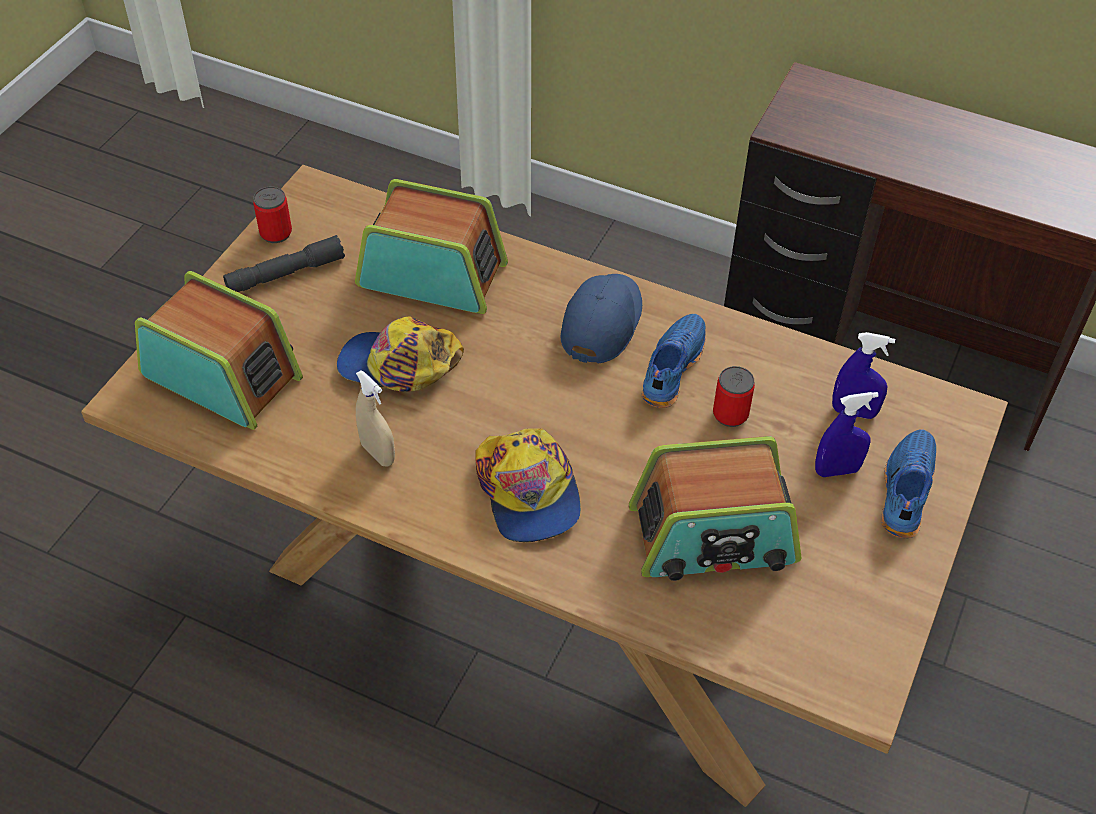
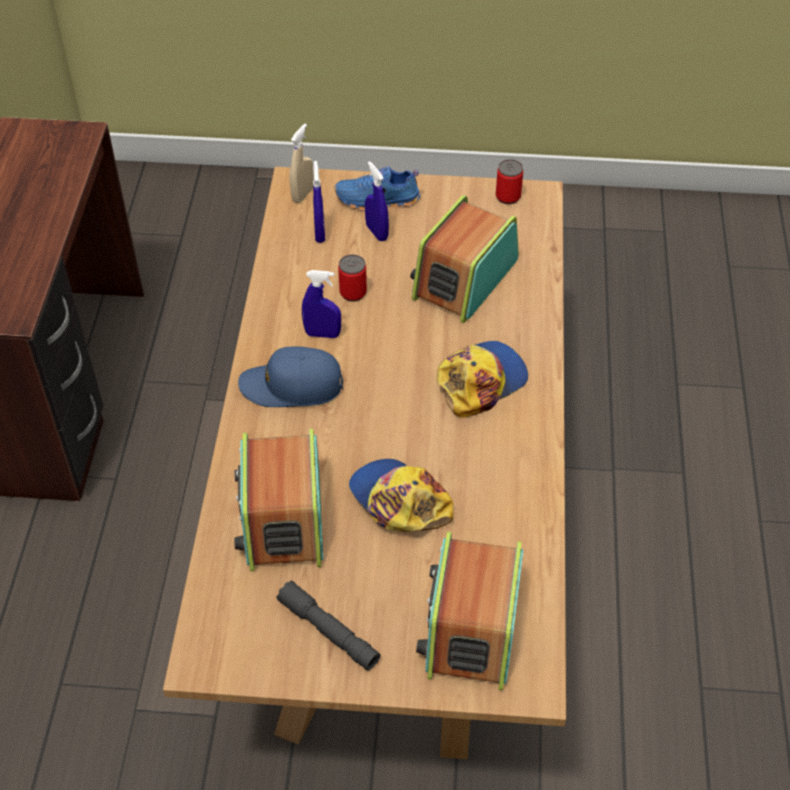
camera: 110 degrees left, 0 degrees up
can [253,187,292,243] -> can moved to [496,159,523,204]
cap [337,316,464,392] -> cap turned 150 degrees clockwise [349,459,453,532]
beige spray bottle [356,370,395,466] -> beige spray bottle moved to [289,124,314,203]
radio [629,436,801,581] -> radio turned 120 degrees counterclockwise [410,195,519,323]
blue shoe [642,313,706,408] -> blue spray bottle [302,270,341,338]

